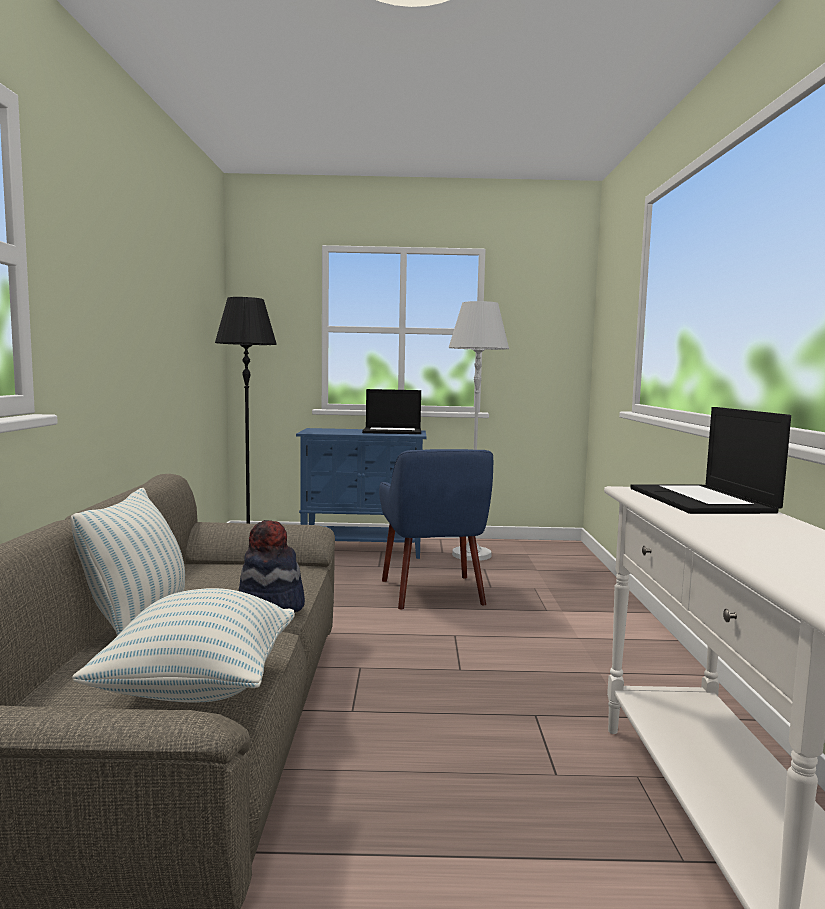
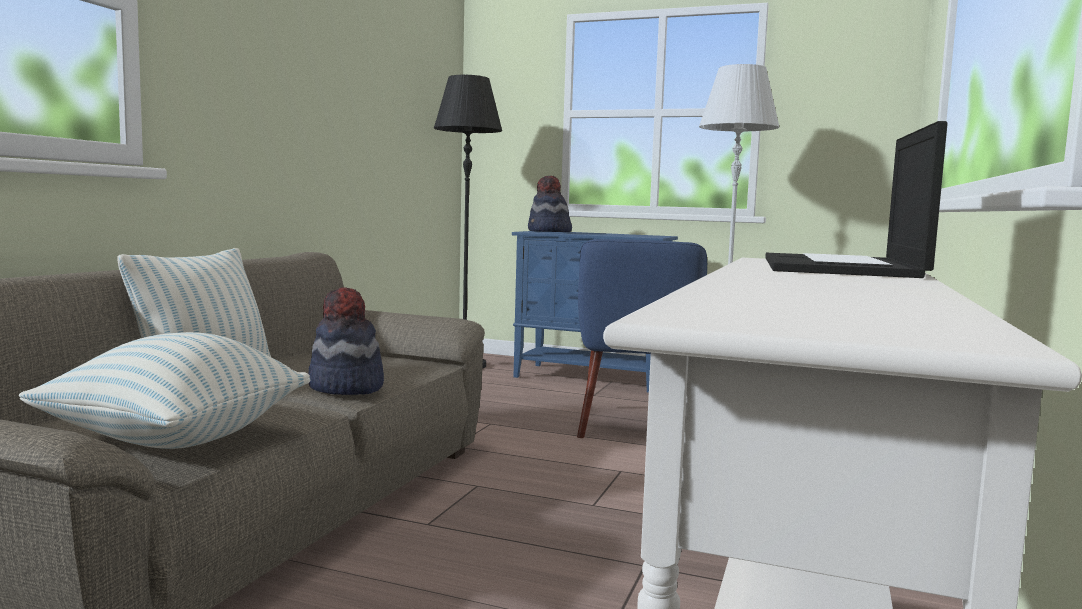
camera: 20 degrees right, 0 degrees up
laptop [362,389,421,434] -> none
none -> hat [528,176,572,232]

